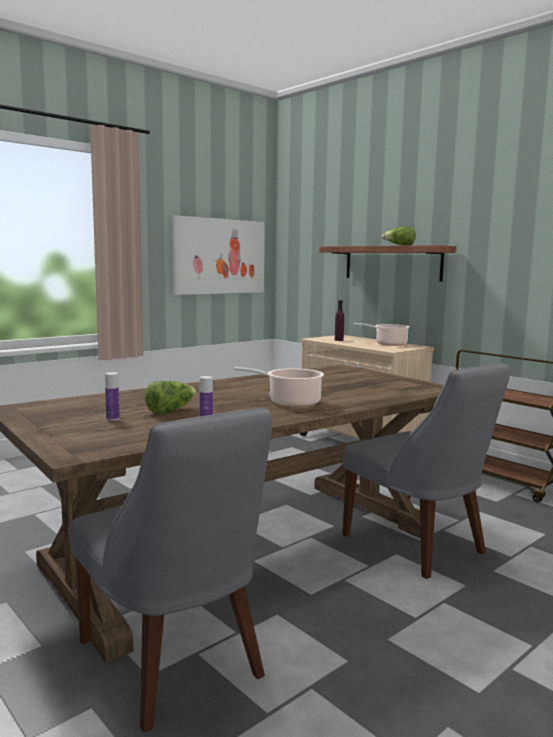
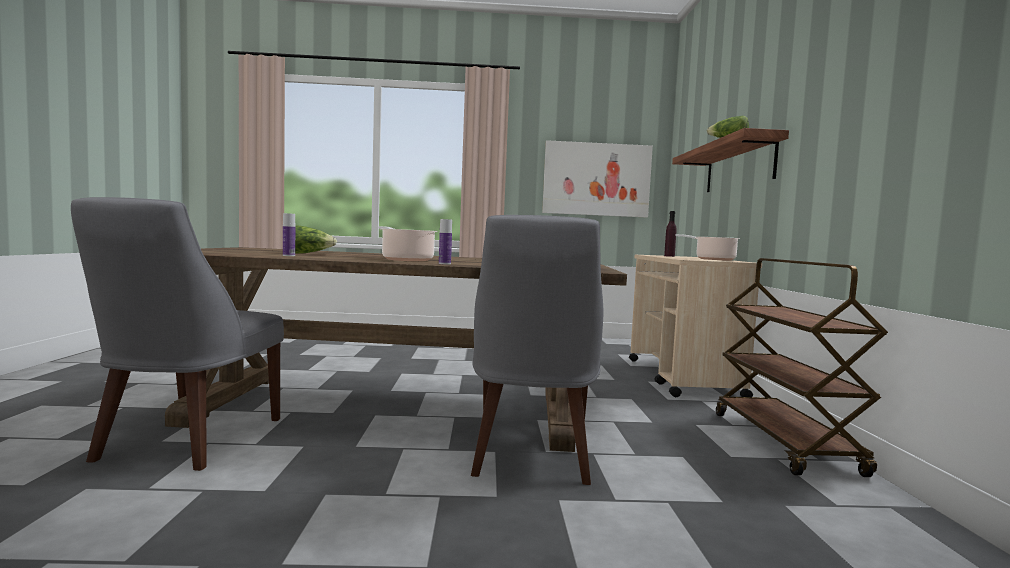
camera: 40 degrees right, 5 degrees down
bottle [105,372,120,421] -> bottle moved to [439,219,452,264]

